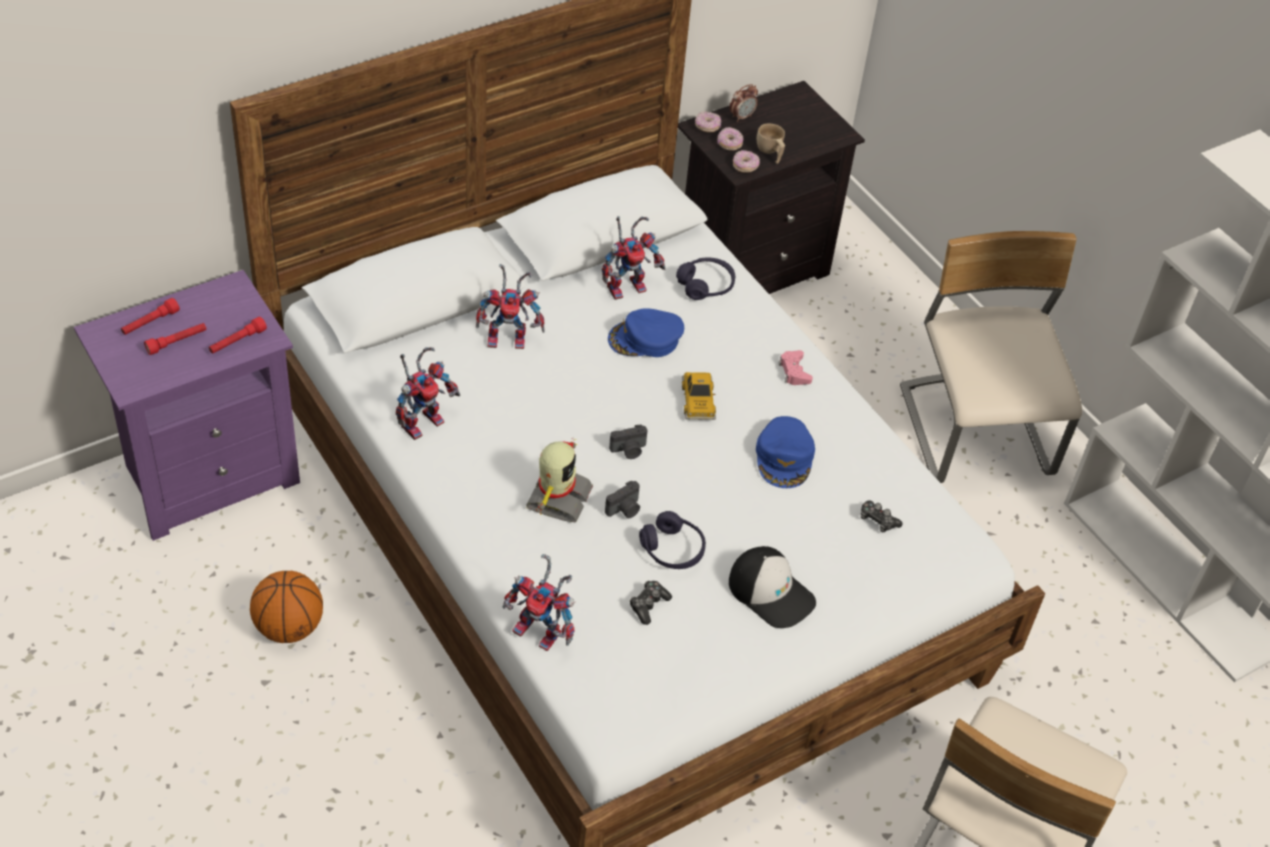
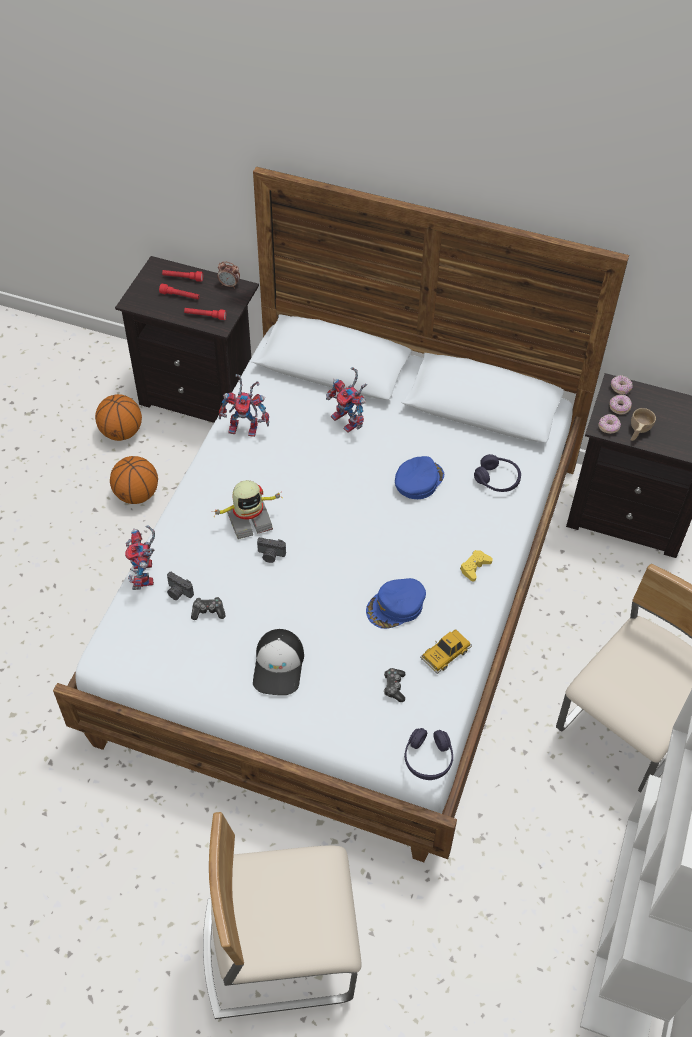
camera: 55 degrees right, 5 degrees up
purple nightstand [74,270,300,541] -> black nightstand [115,256,259,423]
toy robot [602,216,665,300] -> none
blue cap [608,308,684,357] -> blue cap turned 90 degrees clockwise [395,456,444,499]
camera [609,425,647,459] -> camera moved to [167,572,194,600]
purple headphones [639,511,706,569] -> purple headphones moved to [404,728,453,780]
toy car [682,372,716,420] -> toy car moved to [420,629,472,674]
alarm clock [729,84,758,122] -> alarm clock moved to [217,261,240,288]
pink game controller [779,350,813,385] -> yellow game controller [460,550,493,581]
none -> basketball [95,394,142,441]

